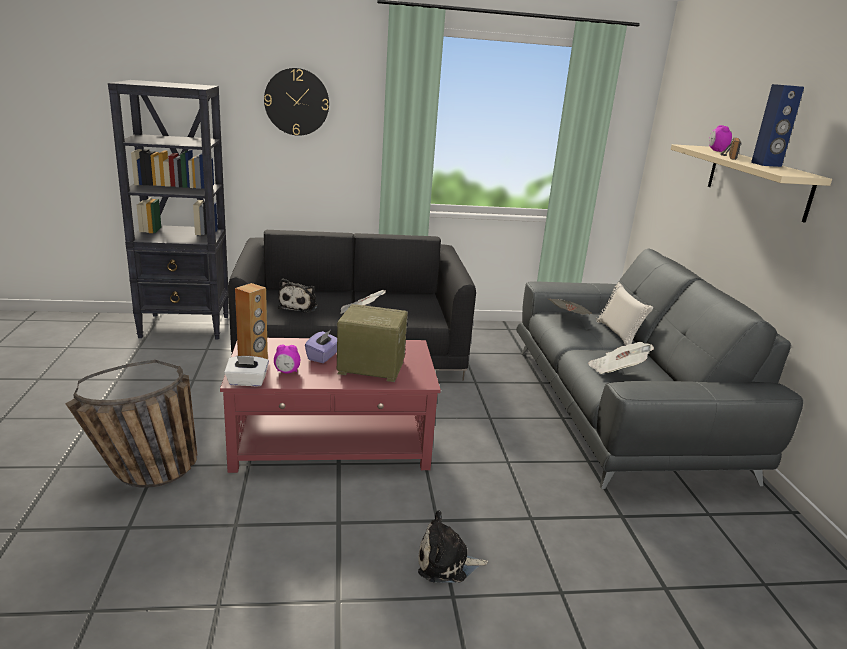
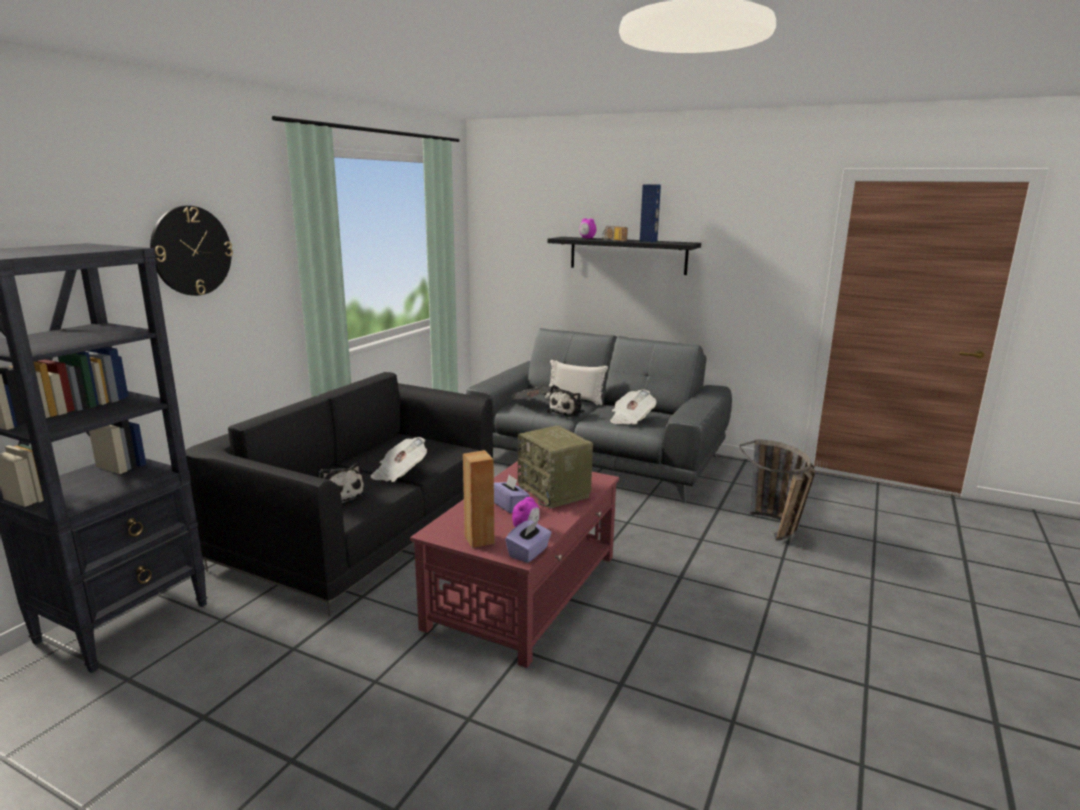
camera: 55 degrees left, 5 degrees down
basket [66,360,197,488] -> basket moved to [739,439,816,541]
white tissue box [224,356,269,386] -> purple tissue box [505,520,551,563]
radio [337,304,408,382] -> radio turned 75 degrees counterclockwise [518,425,593,509]
plush toy [418,510,488,583] -> plush toy moved to [547,385,585,417]
beige shelf [671,144,832,223] -> black shelf [547,237,701,275]

